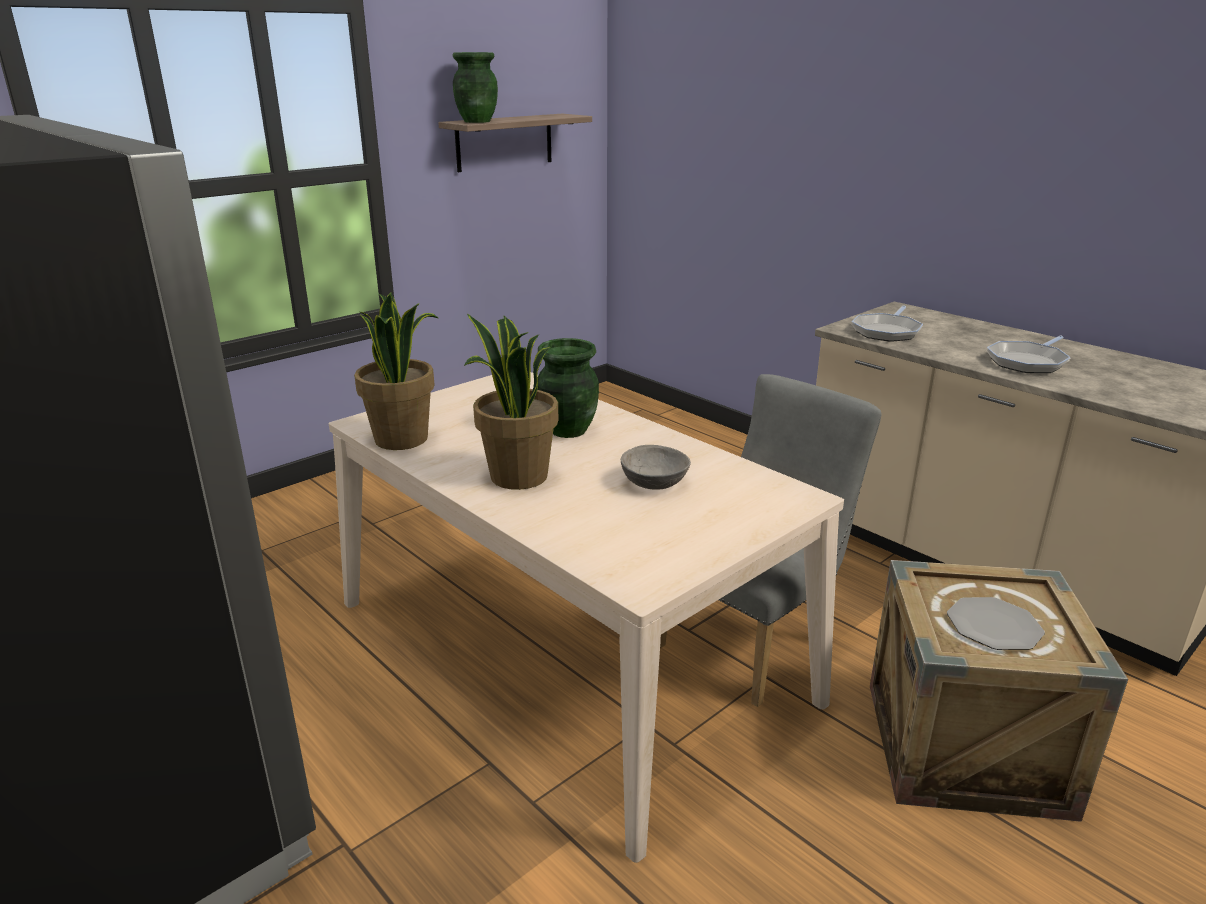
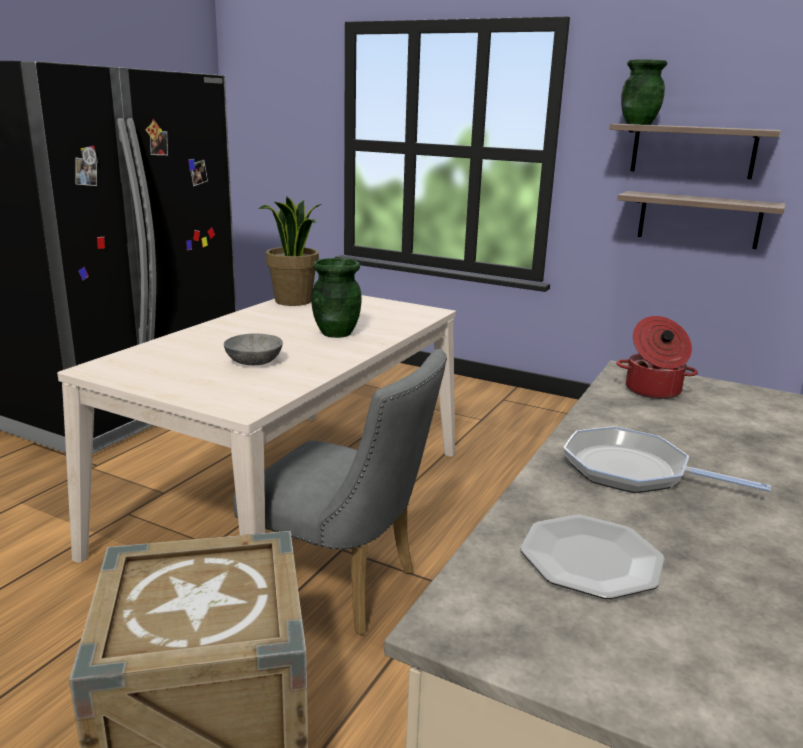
camera: 70 degrees right, 5 degrees down
potted plant [464,314,559,490] -> none
frying pan [852,306,923,342] -> cooking pot [617,316,698,399]
plate [947,597,1045,650] -> plate moved to [520,515,664,599]
none -> shelf [617,191,786,249]

